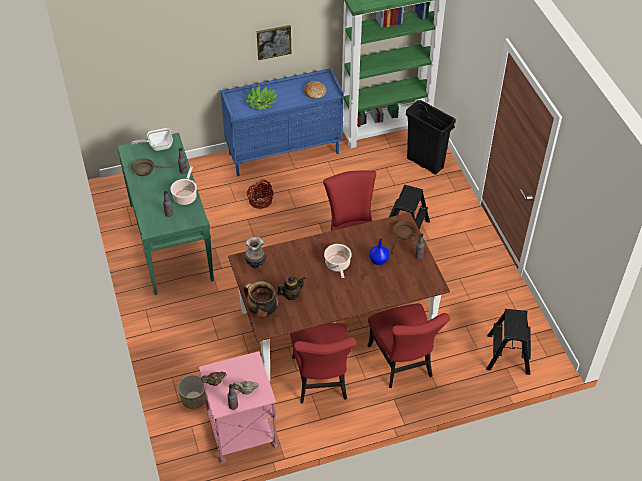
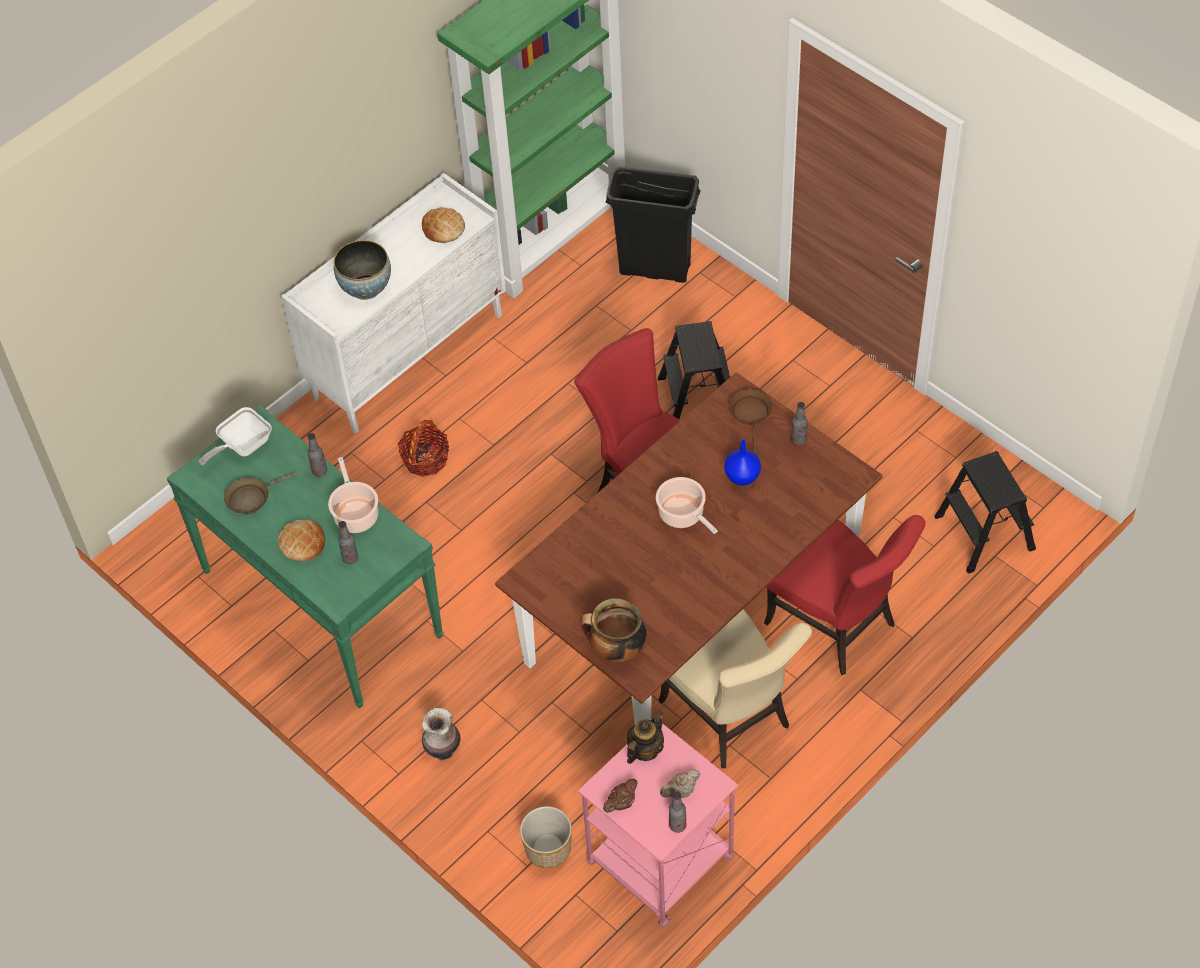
camera: 25 degrees left, 5 degrees up
blue cabinet [220,68,344,176] -> white cabinet [281,173,506,434]
potted plant [245,84,278,110] -> bowl [334,240,391,300]
vase [245,237,266,269] -> vase moved to [422,708,460,761]
picture [257,25,291,60] -> none
teapot [277,277,305,300] -> teapot moved to [627,710,664,764]
red chair [290,323,356,404] -> beige chair [658,609,812,768]
none -> bread [278,520,325,561]

